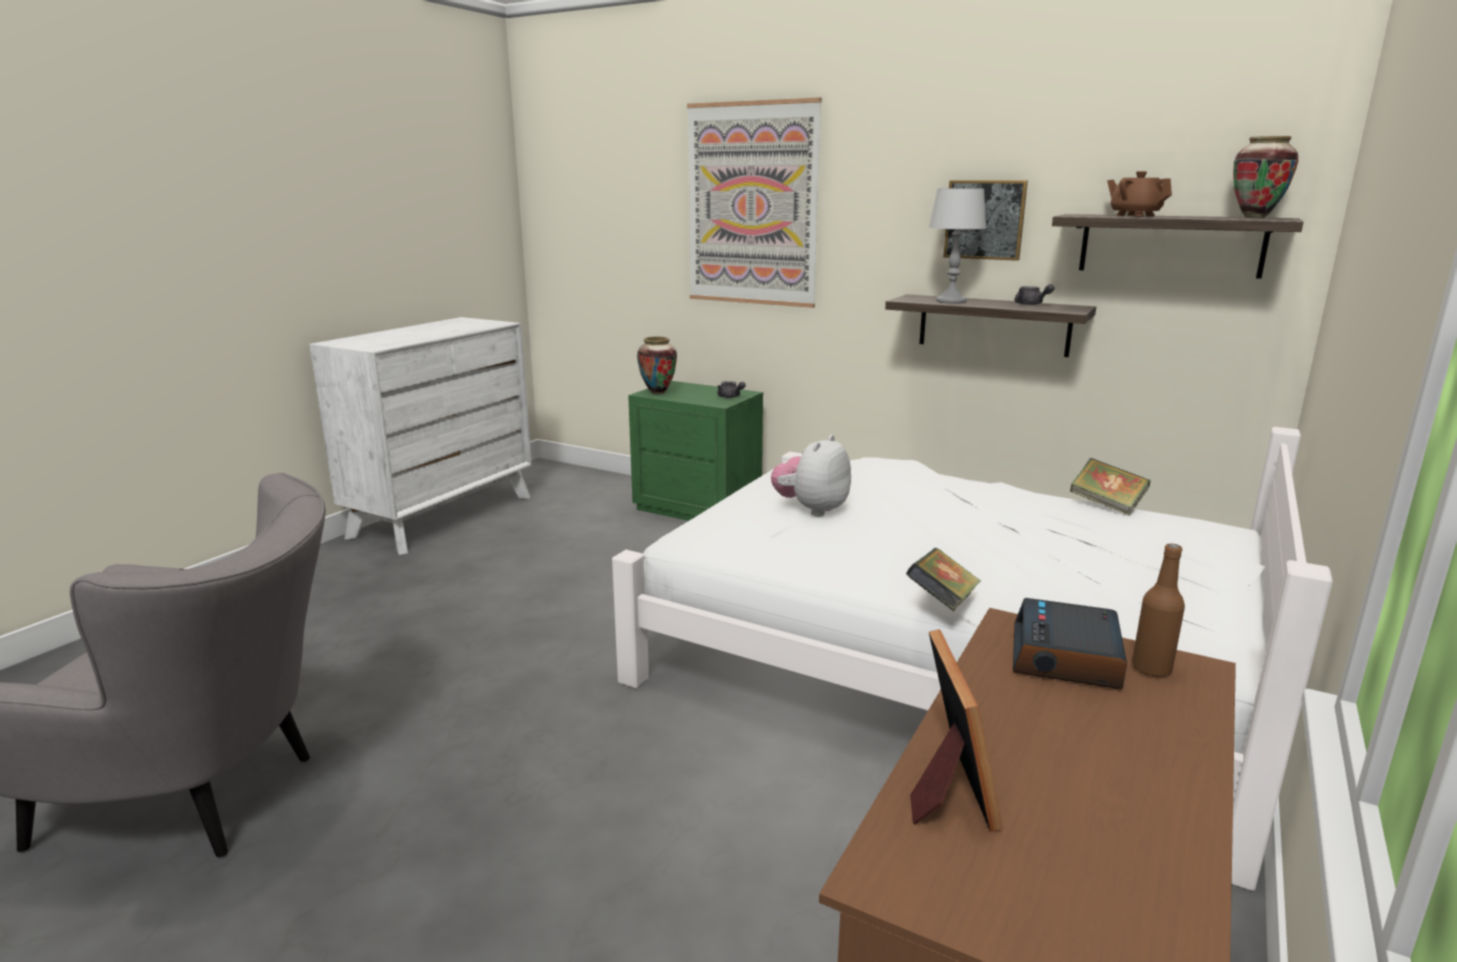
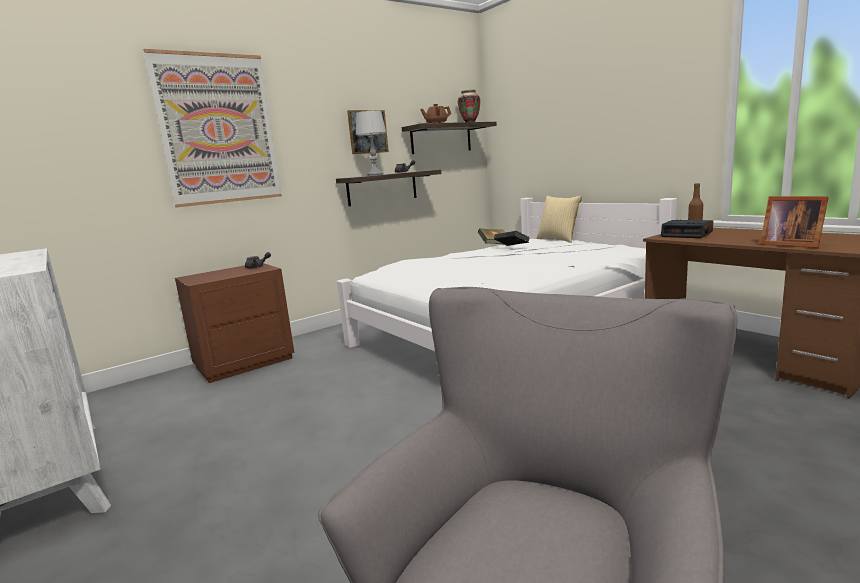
camera: 65 degrees left, 5 degrees down
green nightstand [628,381,763,521] -> brown nightstand [175,263,294,383]
vase [637,336,677,395] -> none
plush toy [771,435,851,517] -> none
book [906,548,981,611] -> book moved to [494,231,530,246]
picture frame [910,629,1003,832] -> picture frame turned 150 degrees counterclockwise [760,196,829,248]
none -> pillow [537,196,582,243]

